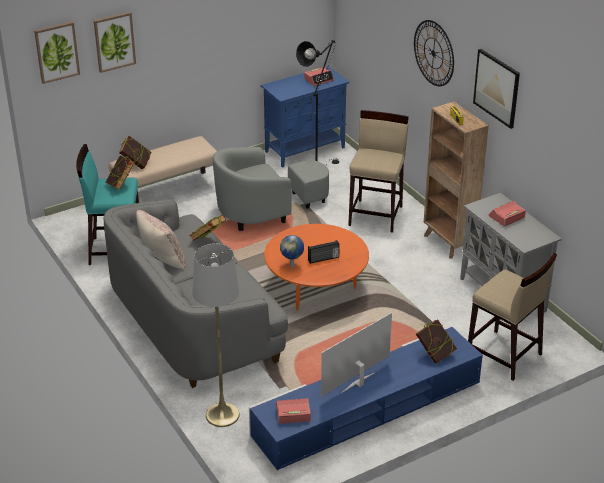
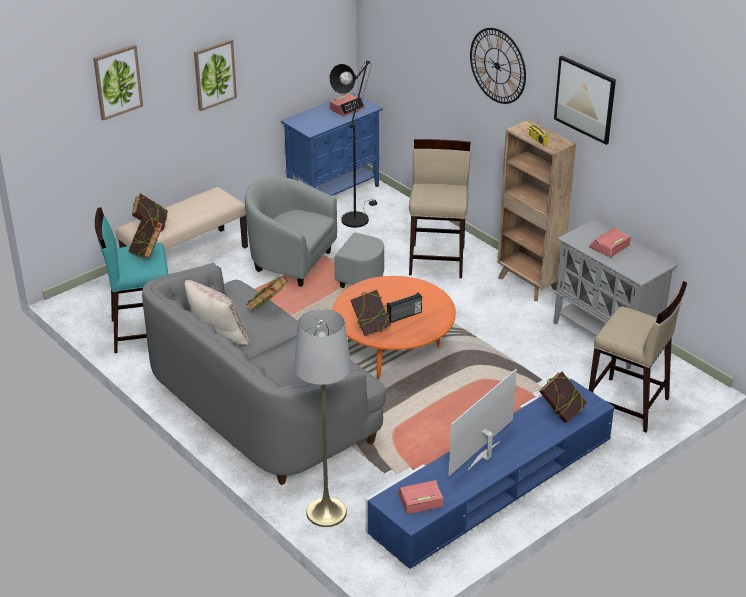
camera: 10 degrees left, 0 degrees up
picture [34,22,80,84] -> picture moved to [194,39,237,111]
grey armchair [213,147,329,231] -> grey armchair turned 60 degrees clockwise [245,177,384,288]
globe [280,235,304,267] -> book [350,290,391,336]

